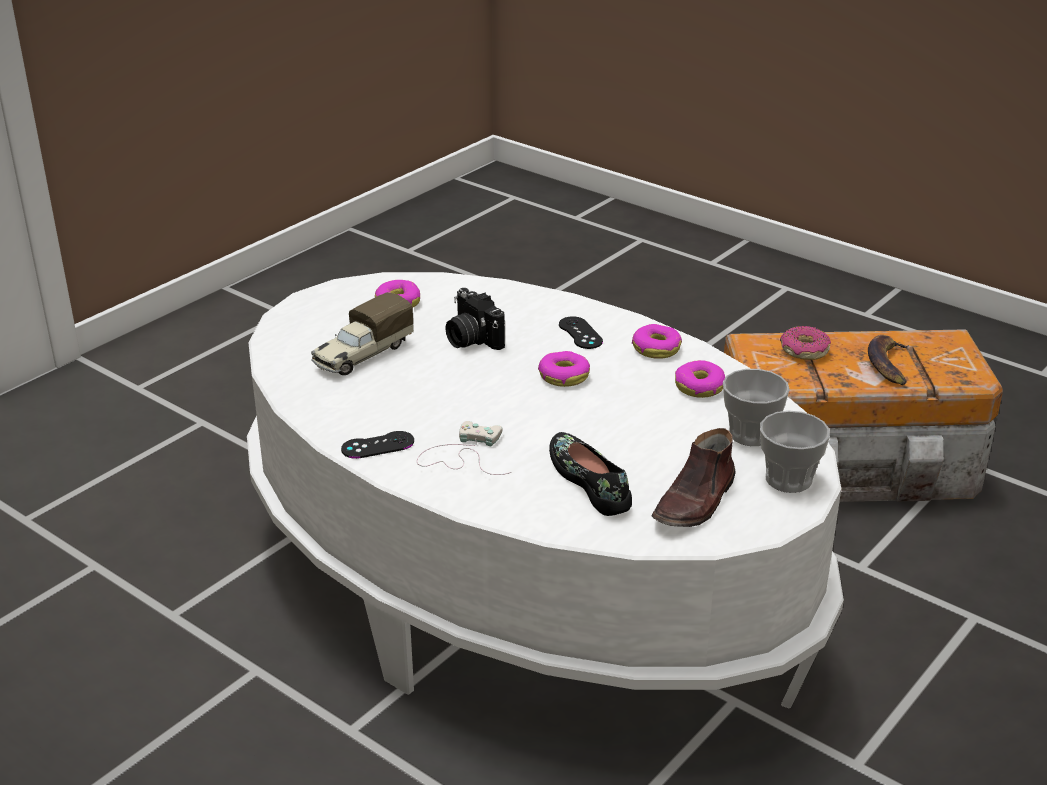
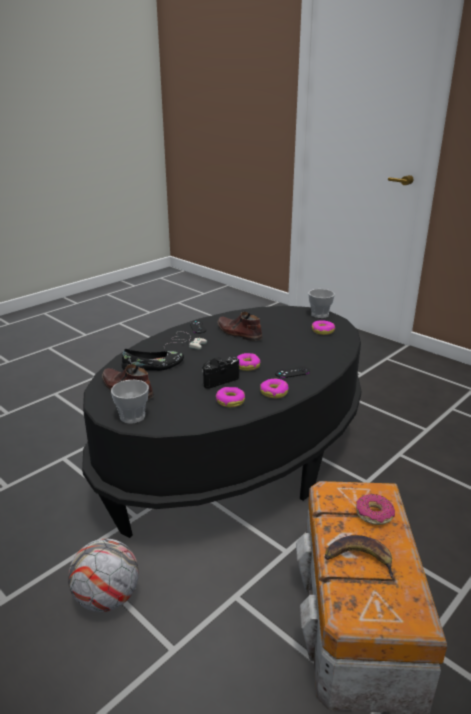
camera: 95 degrees right, 5 degrees down
white coffee table [247,272,844,708] -> black coffee table [82,306,362,538]
toy truck [311,292,413,375] -> none
camera [445,288,505,350] -> camera moved to [202,357,239,389]
cup [723,369,790,446] -> cup moved to [308,289,335,318]
none -> football [68,539,139,612]
none -> brown shoe [217,312,262,341]

